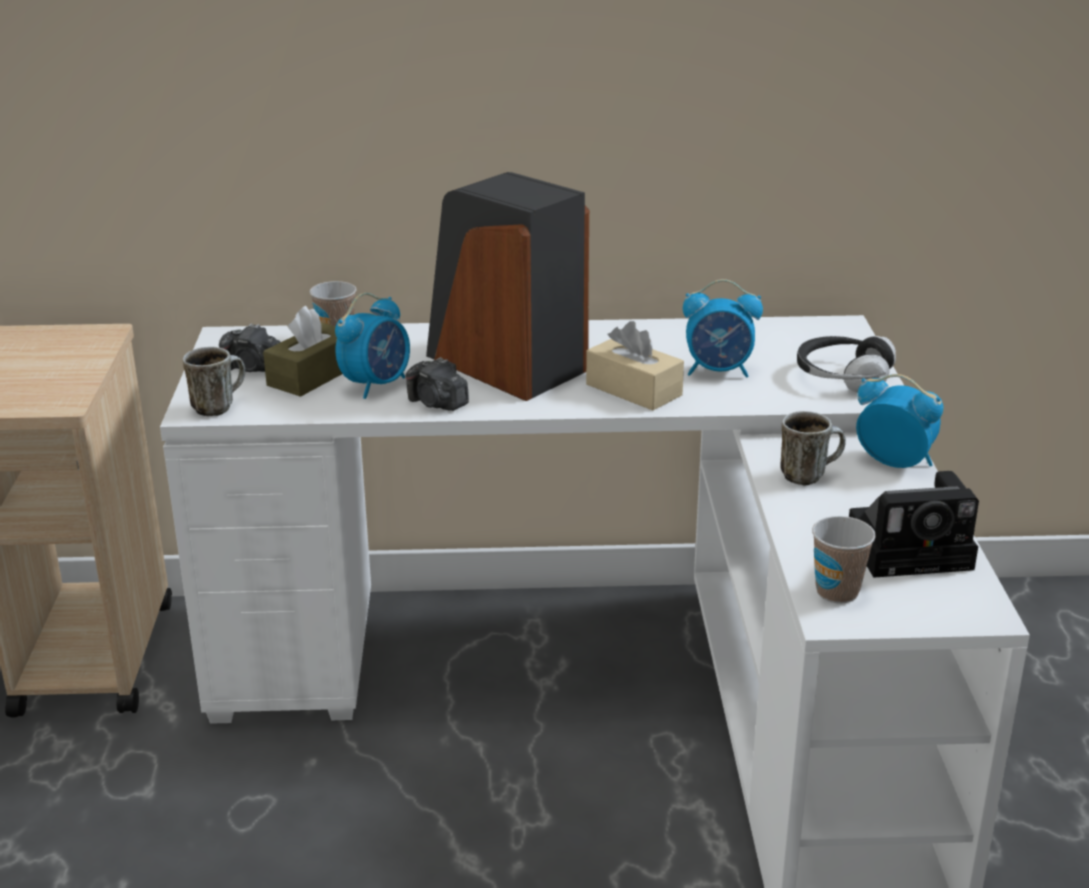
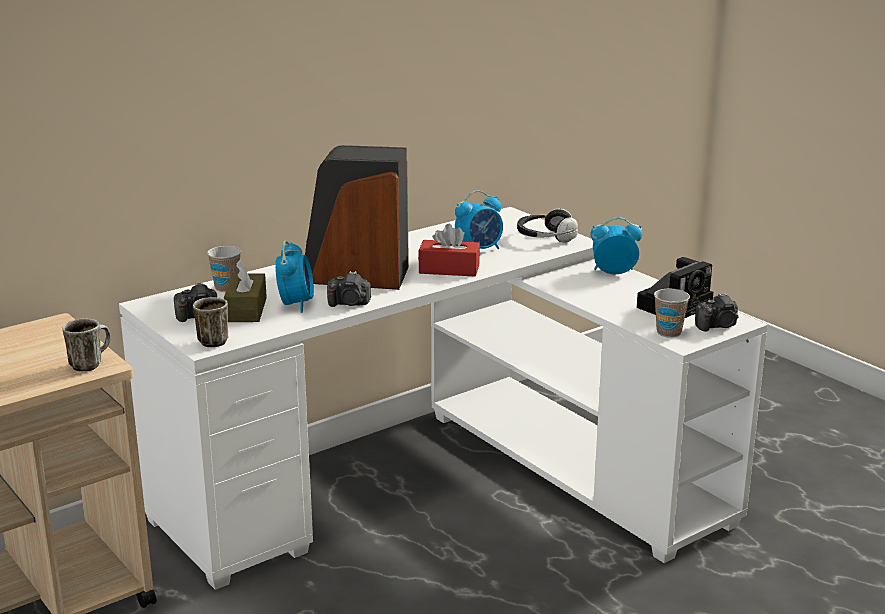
camera: 35 degrees left, 5 degrees down
beige tissue box [586,321,684,410] -> red tissue box [418,224,480,277]
mug [780,411,846,485] -> mug moved to [62,318,111,372]
none -> camera [695,293,739,332]

